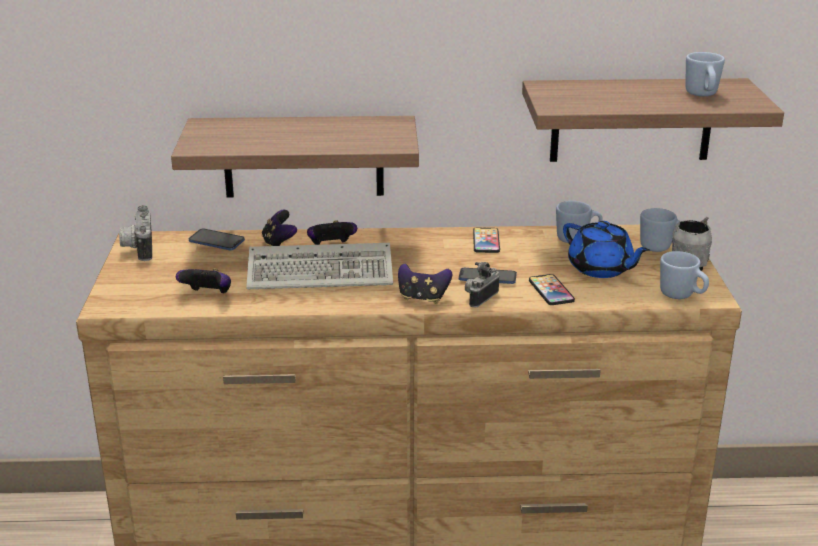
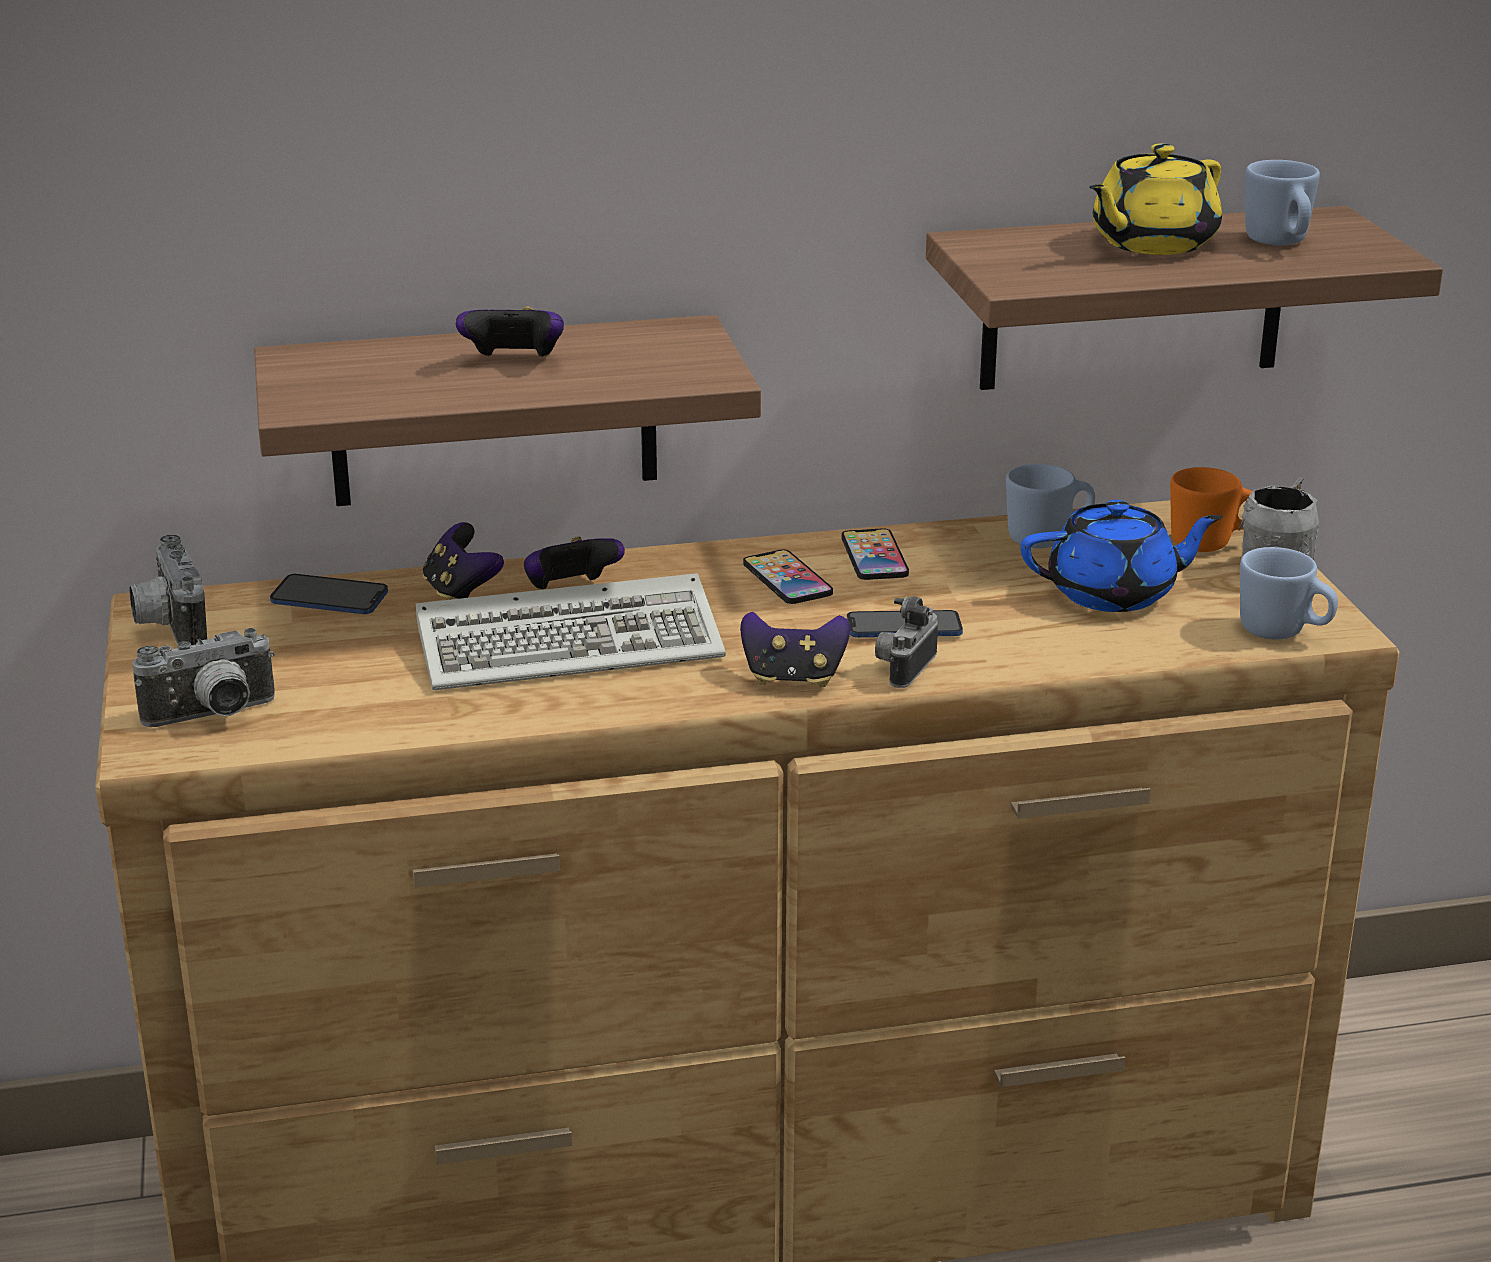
camera: 10 degrees left, 0 degrees up
game controller [176,268,231,293] -> game controller moved to [456,307,564,358]
phone [529,274,575,305] -> phone moved to [743,549,833,604]
blue teapot [563,221,650,278] -> blue teapot turned 45 degrees counterclockwise [1021,500,1223,612]
blue mug [640,208,680,252] -> orange mug [1170,467,1252,552]
none -> camera [132,628,275,727]
none -> yellow teapot [1089,143,1222,255]

